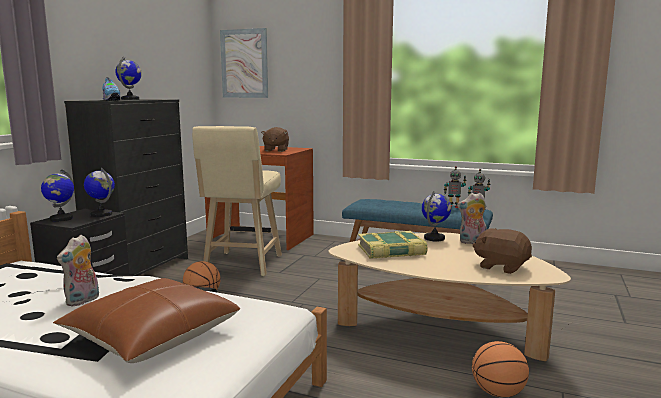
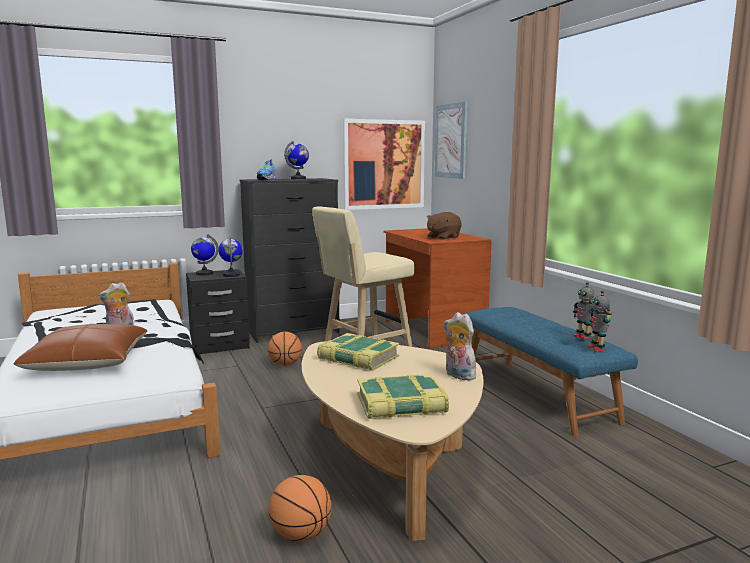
camera: 45 degrees right, 0 degrees up
globe [422,191,451,241] -> none
brown plush toy [473,228,532,274] -> book [357,374,449,419]
none -> picture [343,119,425,210]

